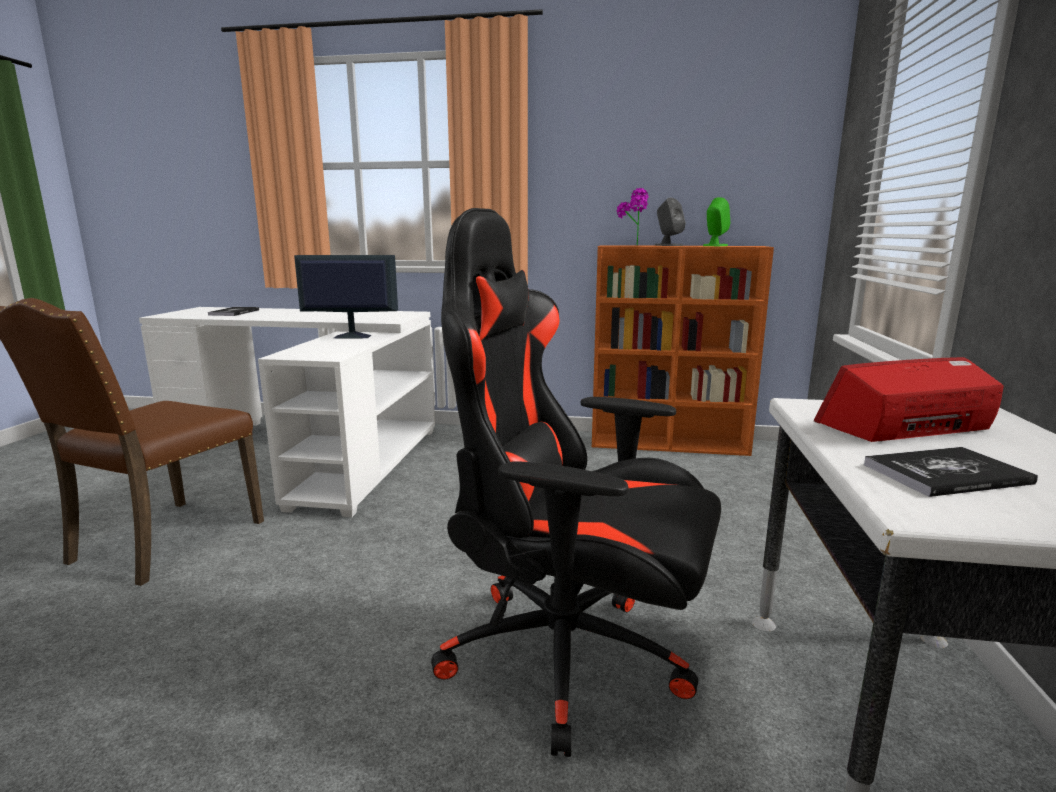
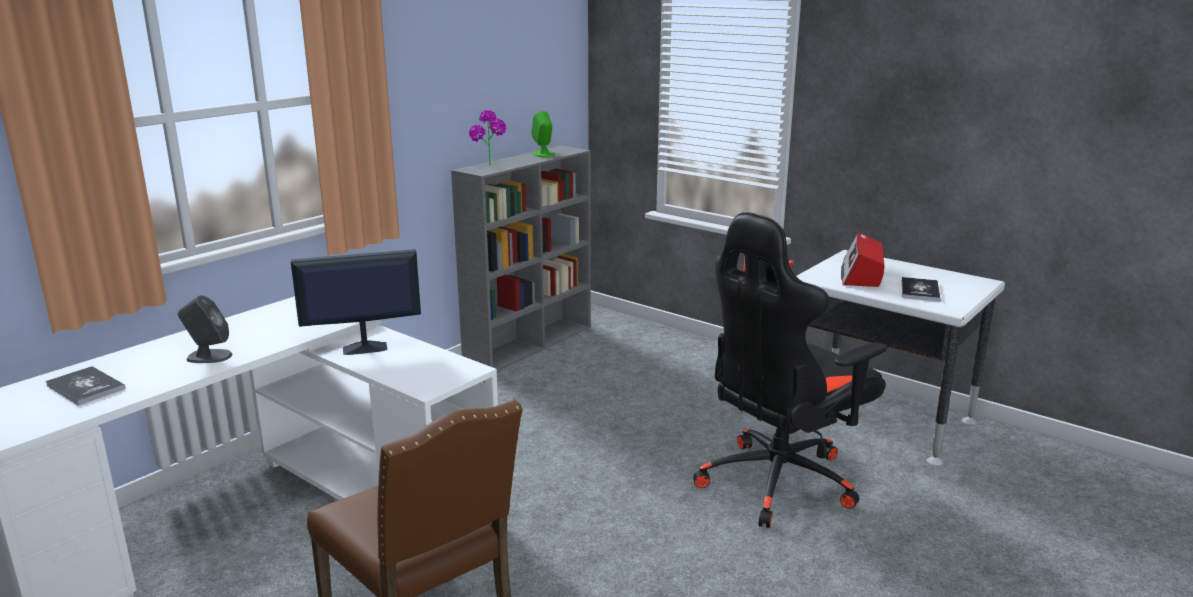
camera: 60 degrees left, 5 degrees up
monitor [294,255,398,339] -> monitor turned 45 degrees clockwise [291,249,421,355]
orange bookcase [592,245,774,456] -> grey bookcase [451,146,591,371]
grey speaker [654,198,686,246] -> grey speaker moved to [178,295,232,363]

